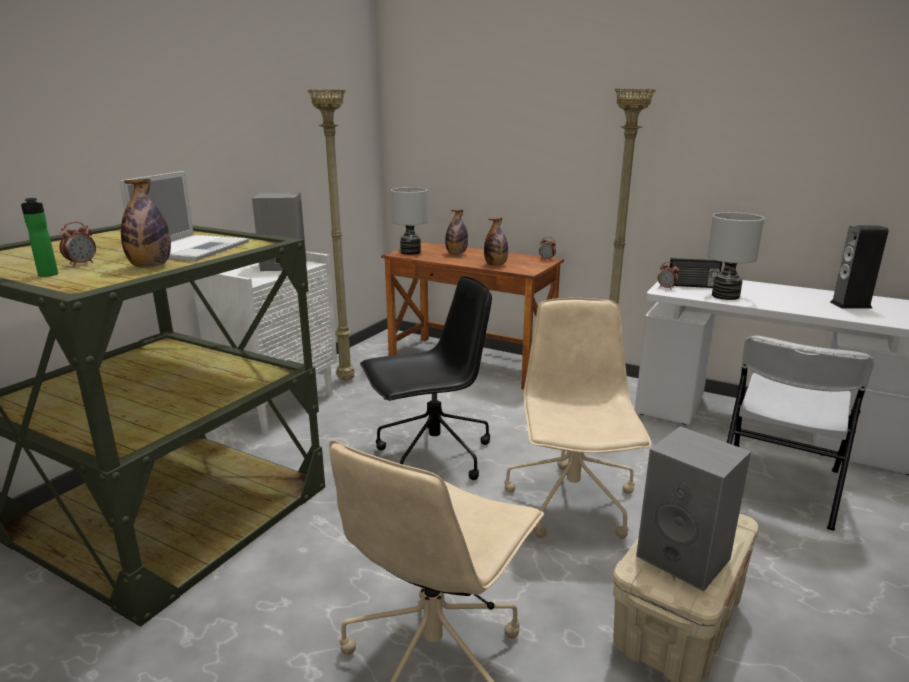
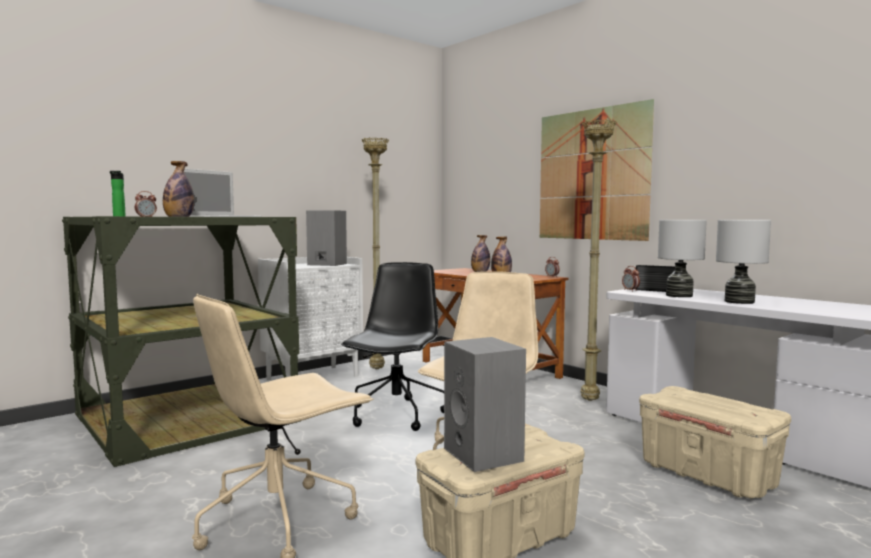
camera: 20 degrees right, 15 degrees down
black office chair [360,276,492,480] -> black office chair turned 75 degrees counterclockwise [341,262,444,431]
grey table lamp [391,187,428,255] -> grey table lamp moved to [716,220,771,304]
white chair [727,336,874,531] -> beige storage box [639,386,791,498]
speaker [830,226,889,308] -> none
none -> picture [540,99,654,241]

